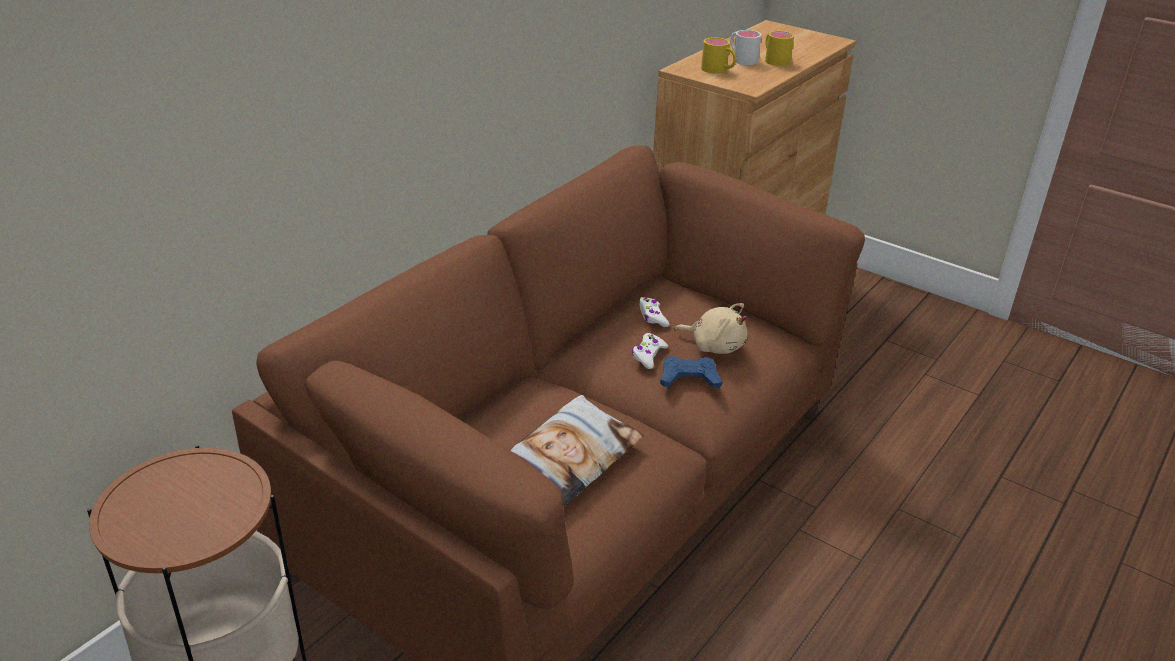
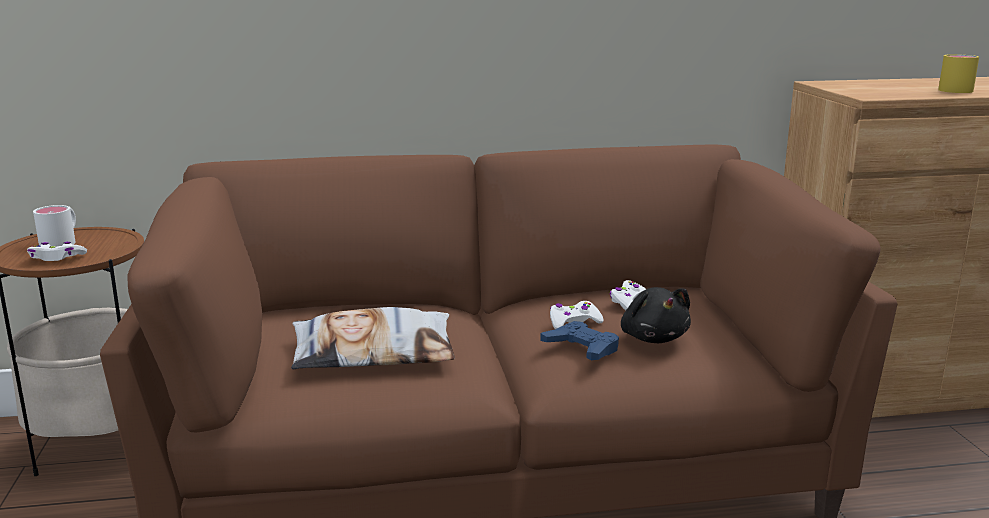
camera: 45 degrees right, 15 degrees down
beige plush toy [674,303,747,354] -> black plush toy [621,287,691,343]
yellow mug [701,37,737,74] -> none
white mug [730,30,761,65] -> white mug moved to [33,205,76,246]
none -> white game controller [27,242,87,261]

